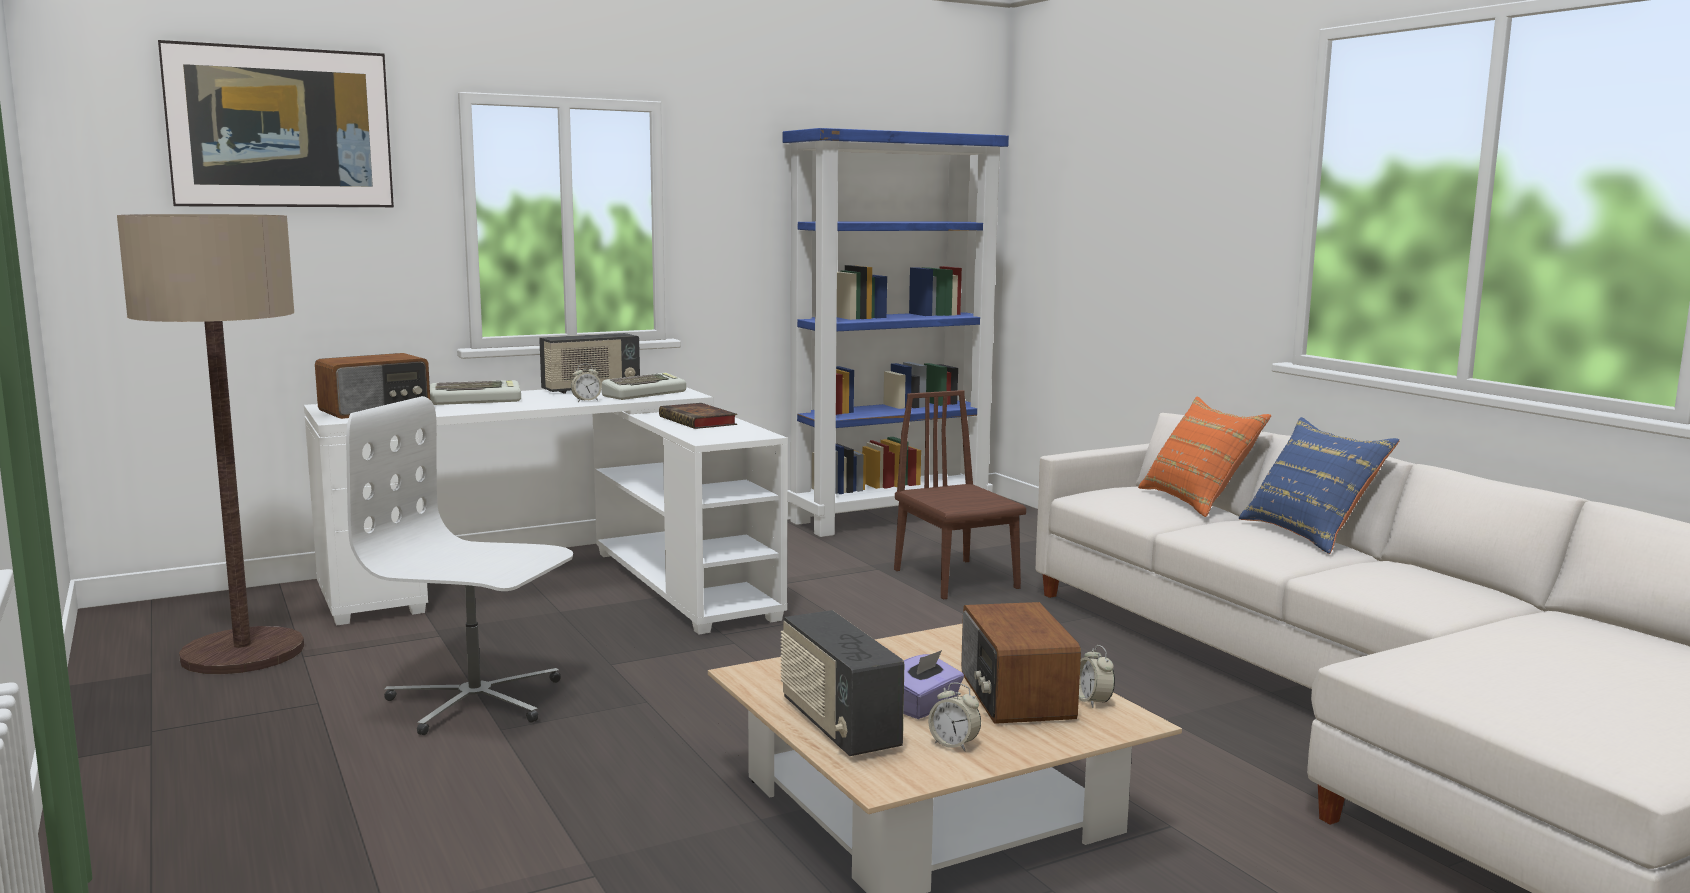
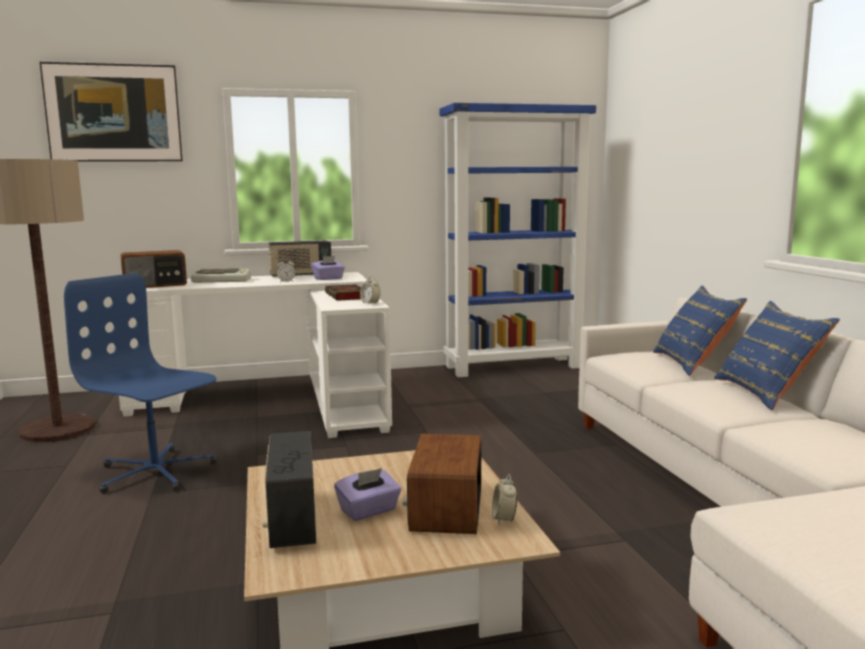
camera: 15 degrees right, 0 degrees up
white office chair [346,396,573,735] -> blue office chair [64,273,217,493]
keyboard [602,373,686,400] -> purple tissue box [311,256,345,280]
brown chair [894,390,1026,599] -> none
alarm clock [928,683,981,751] -> alarm clock moved to [360,276,380,305]
orange pillow [1138,397,1271,517] -> blue pillow [653,285,747,376]

